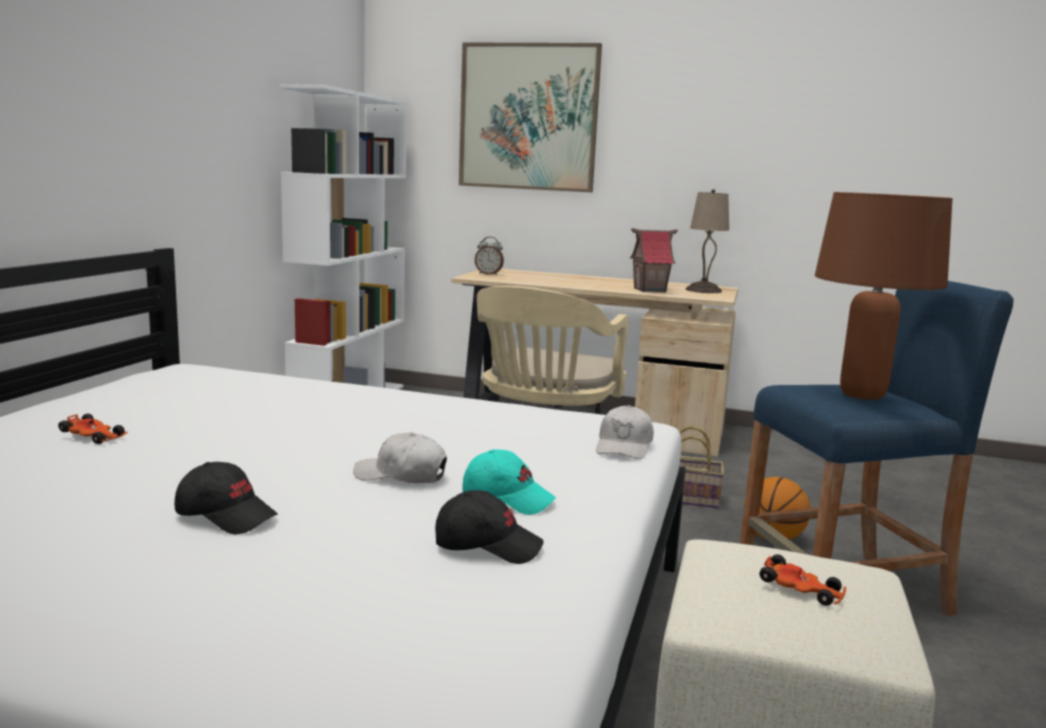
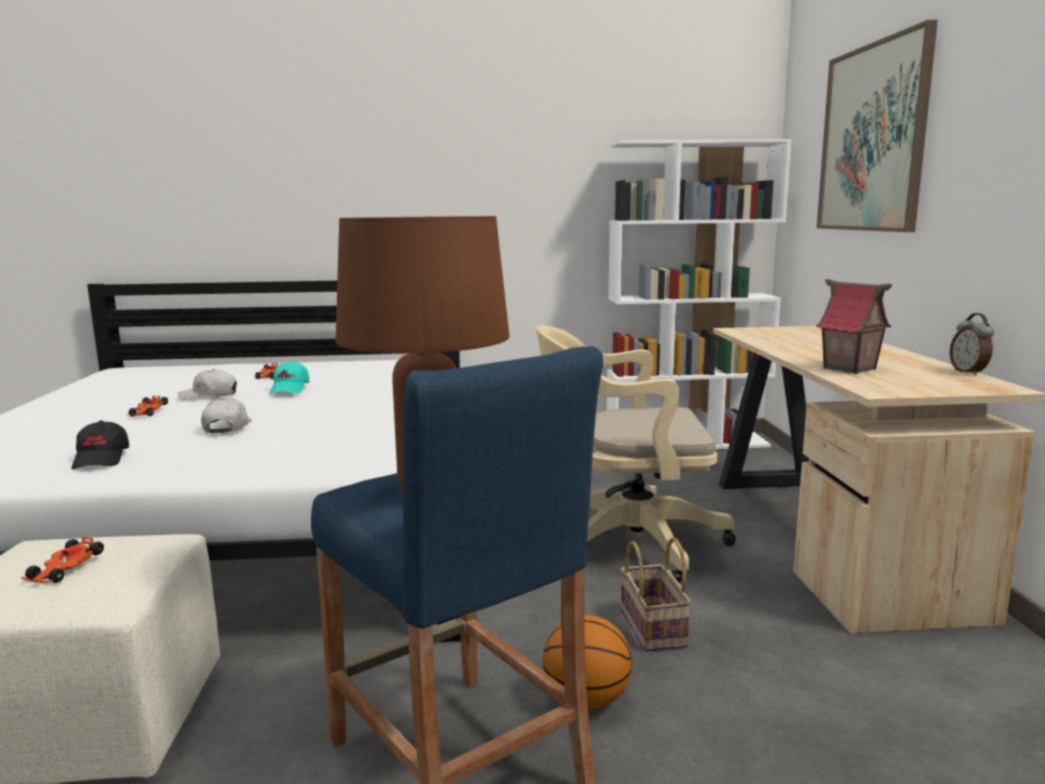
camera: 70 degrees right, 0 degrees up
black cap [174,462,278,534] -> toy car [127,396,168,416]
turquoise cap [463,449,556,515] -> turquoise cap moved to [270,361,309,394]
alarm clock [475,237,504,275] -> alarm clock moved to [950,313,994,376]
white cap [596,405,654,459] -> white cap moved to [178,369,237,400]
beige table lamp [686,189,729,293] -> none

